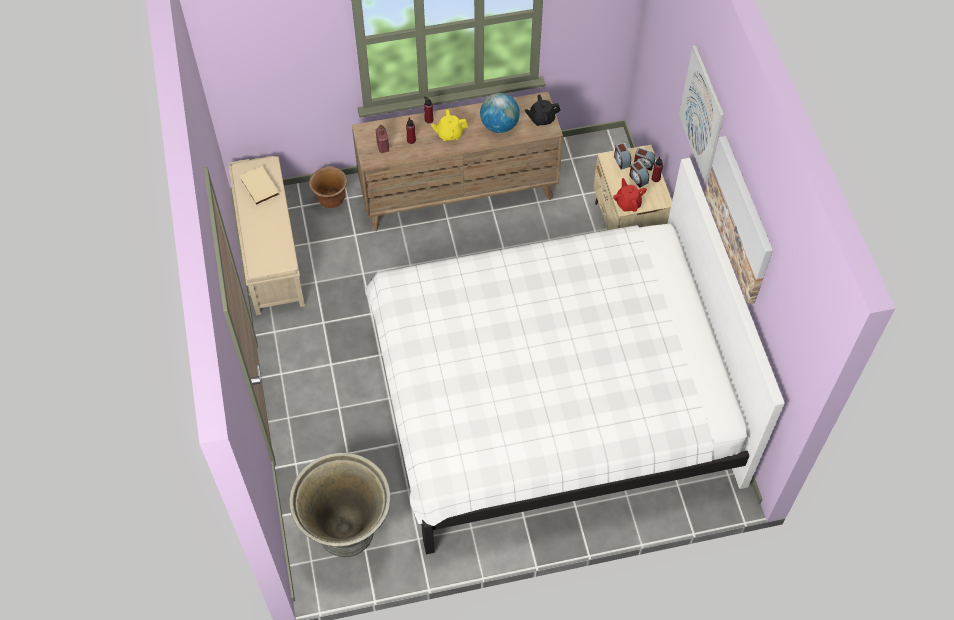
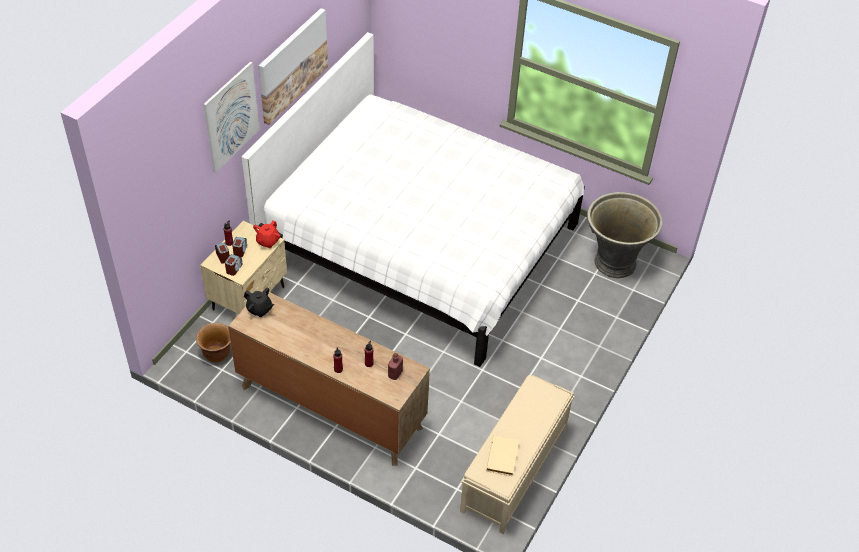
camera: 140 degrees left, 10 degrees down
brown planter [309,167,347,208] -> brown planter moved to [196,323,231,363]
yellow teapot [431,109,468,141] -> none
globe [480,93,520,133] -> none

